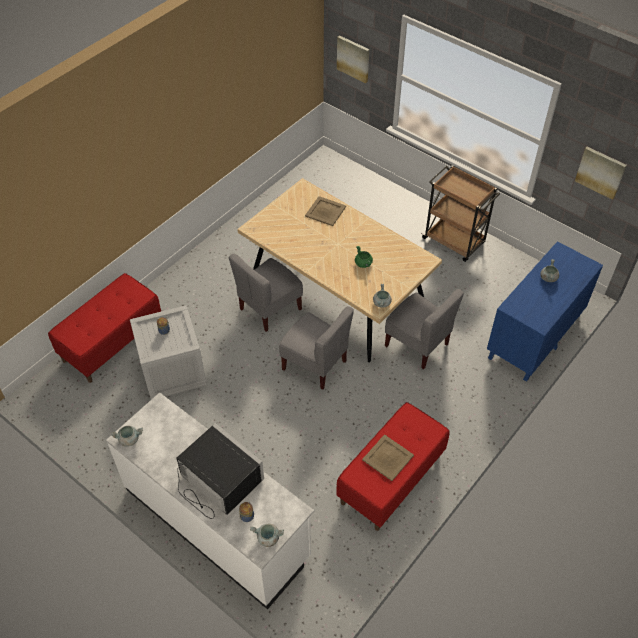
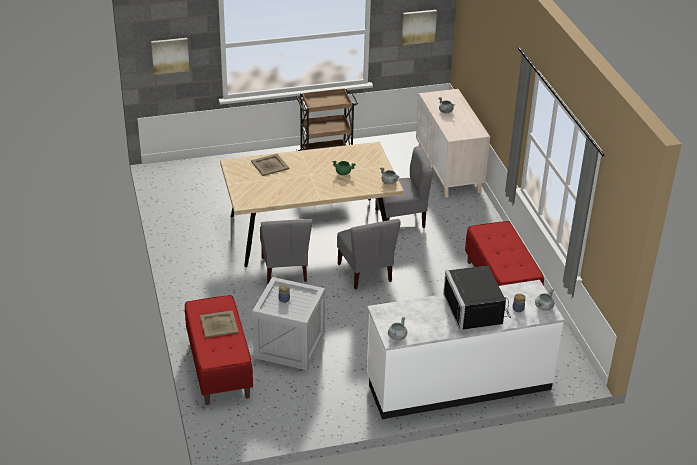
camera: 55 degrees left, 15 degrees down
black microwave [177,423,264,519] -> black microwave turned 90 degrees counterclockwise [443,265,511,330]
grey chair [279,306,354,390] -> grey chair turned 90 degrees clockwise [337,219,401,289]
beige tray [362,434,414,481] -> beige tray moved to [200,310,239,338]
blue dresser [487,241,603,382] -> beige dresser [416,89,490,197]

